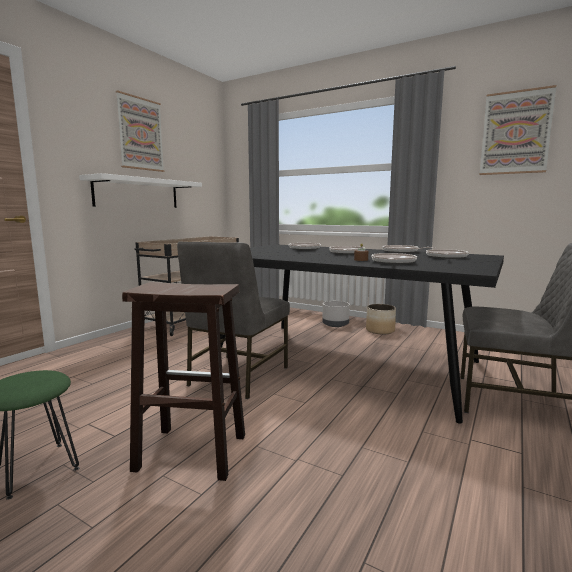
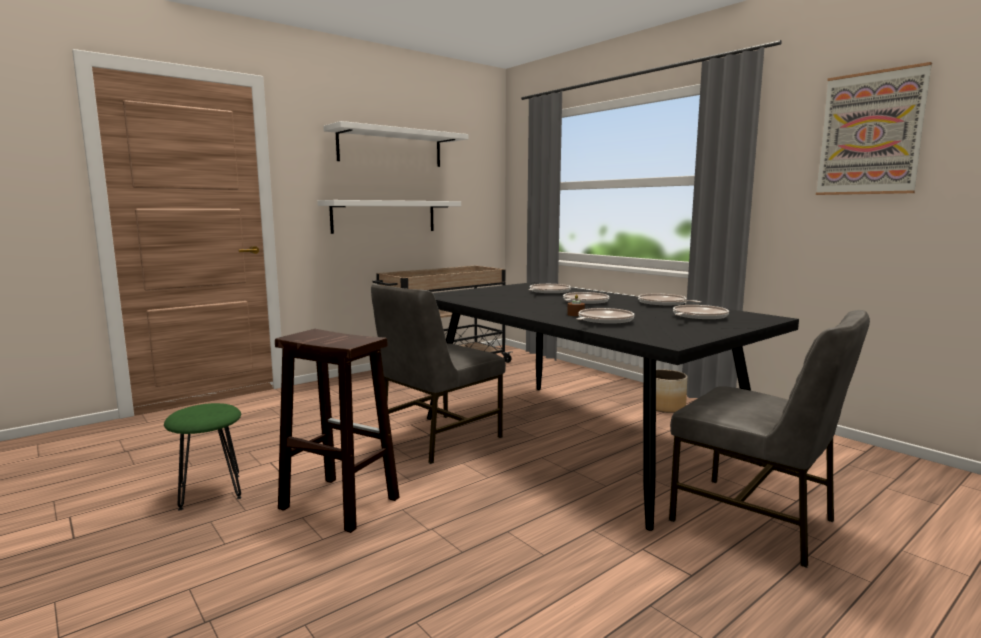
camera: 20 degrees right, 0 degrees up
picture [116,90,165,172] -> white shelf [323,121,468,167]
grey planter [322,301,350,327] -> none

